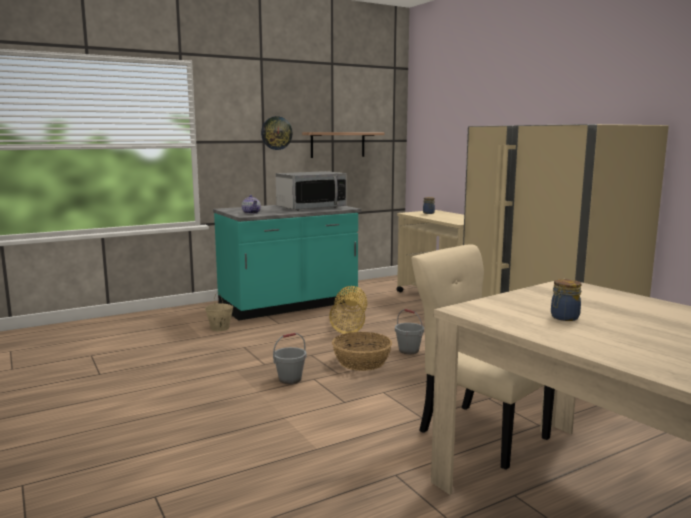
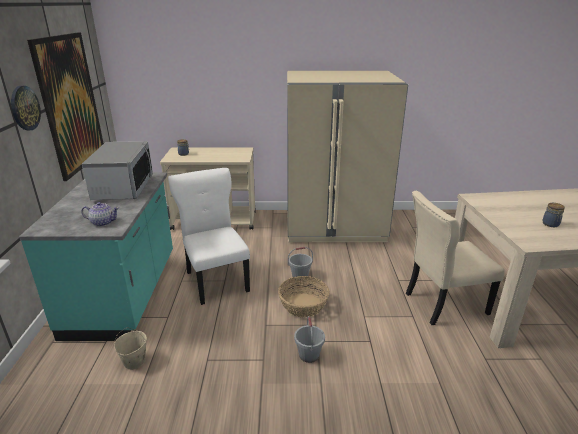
camera: 60 degrees left, 15 degrees up
shelf [302,132,385,158] -> picture [27,32,104,181]
basket [329,286,367,334] -> white chair [168,168,250,305]

